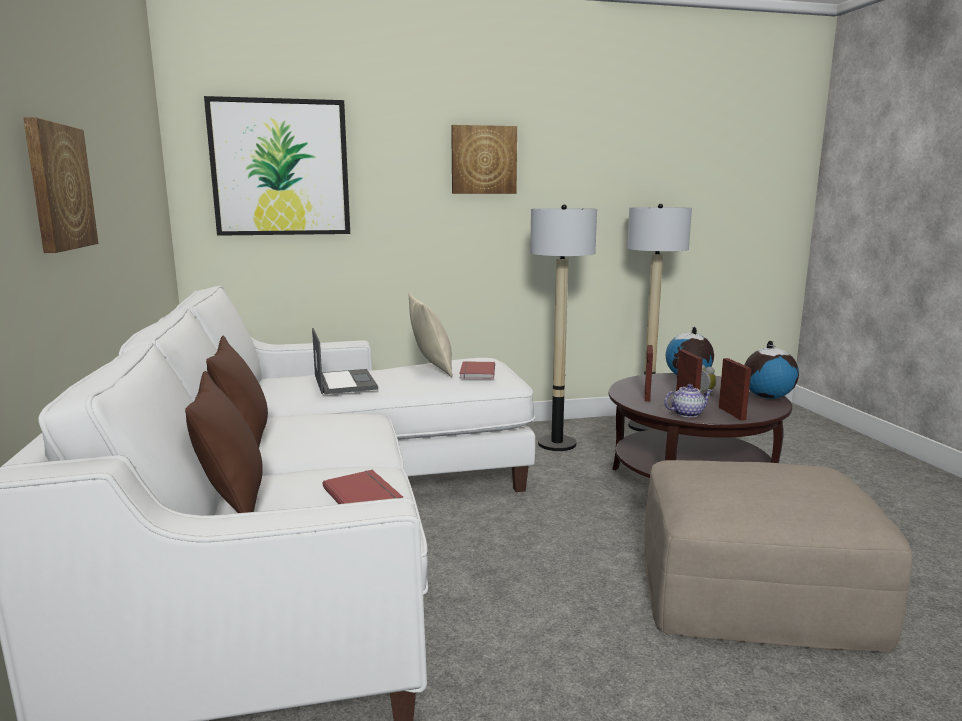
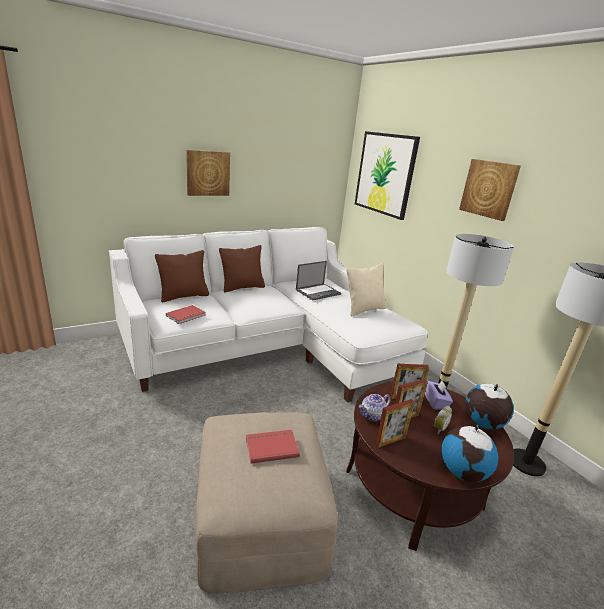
camera: 70 degrees right, 10 degrees up
red book [459,361,495,379] -> red book moved to [246,430,300,464]
teapot [664,384,713,417] -> teapot turned 90 degrees clockwise [359,394,391,421]
none -> purple tissue box [425,380,453,409]

